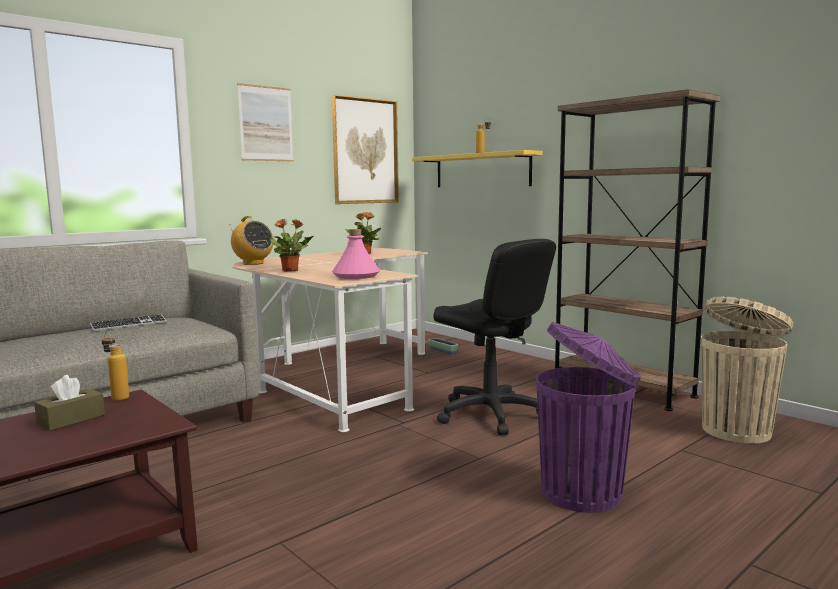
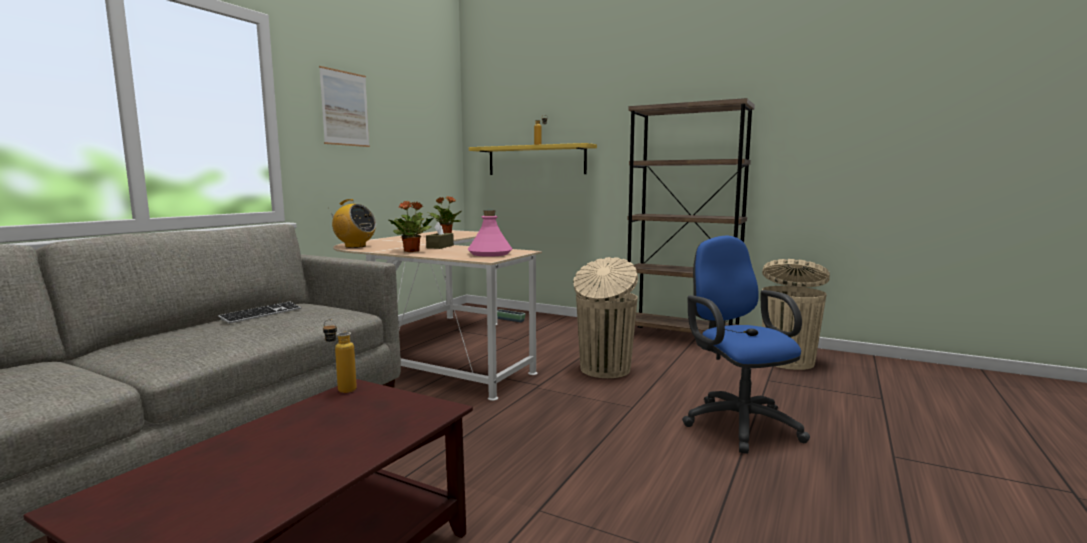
camera: 20 degrees left, 0 degrees up
brown tissue box [34,375,105,431] -> brown tissue box moved to [426,222,454,249]
picture [332,94,399,204] -> none
black office chair [434,239,556,435] -> beige trash can [573,257,638,378]
purple trash can [536,322,641,513] -> blue office chair [682,236,810,454]

